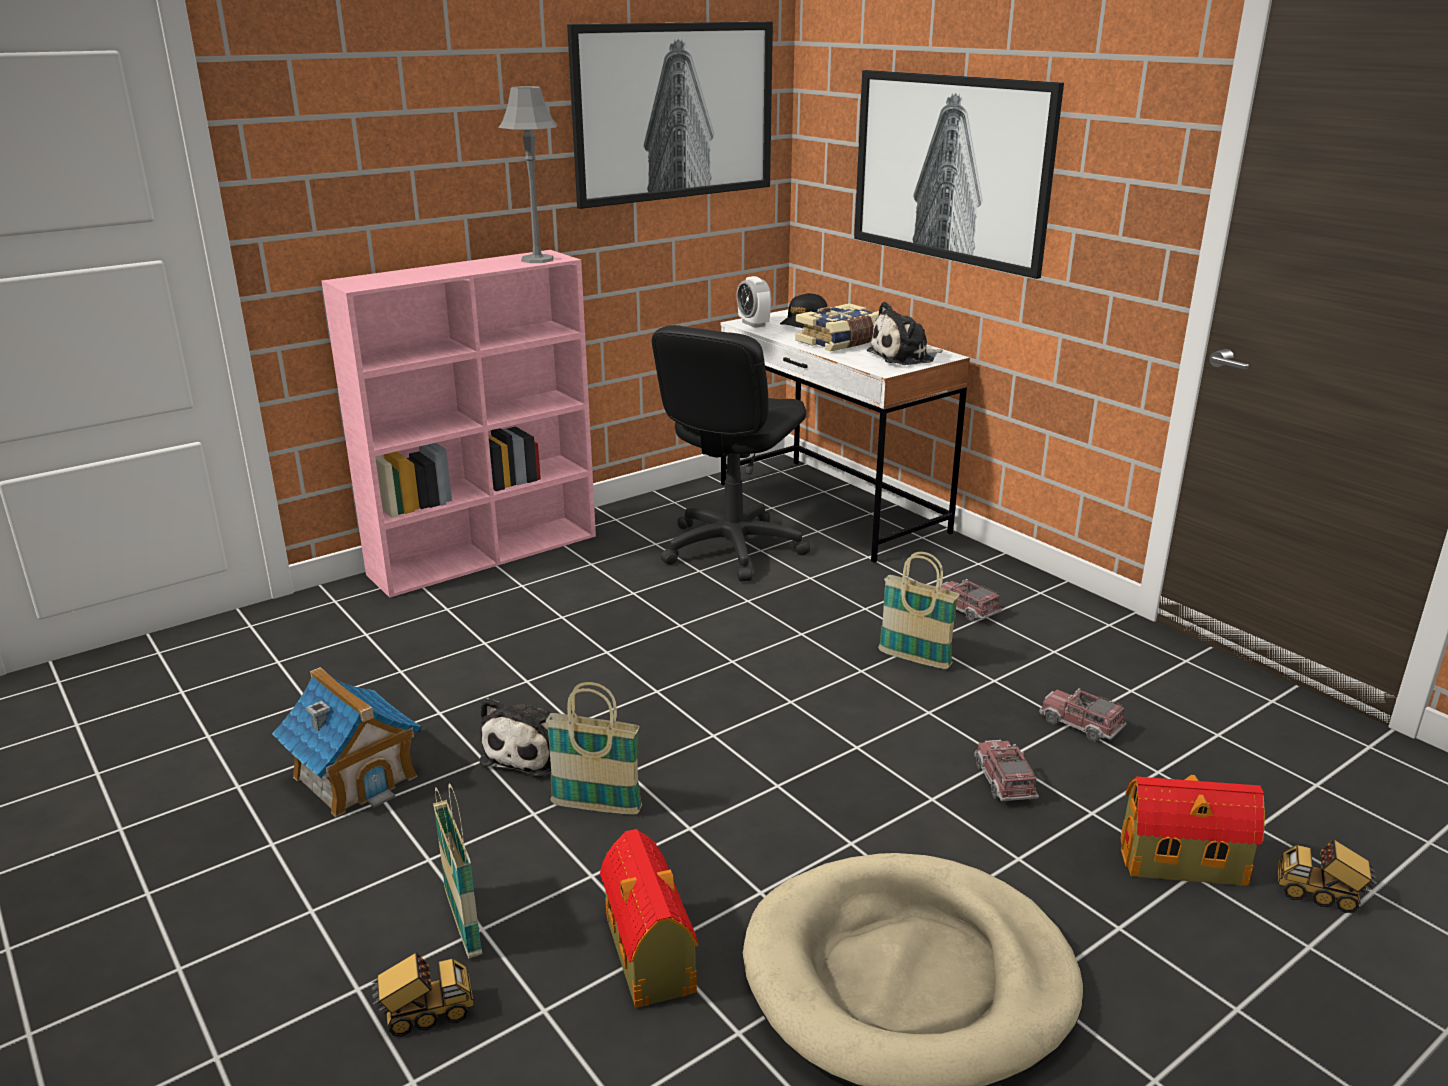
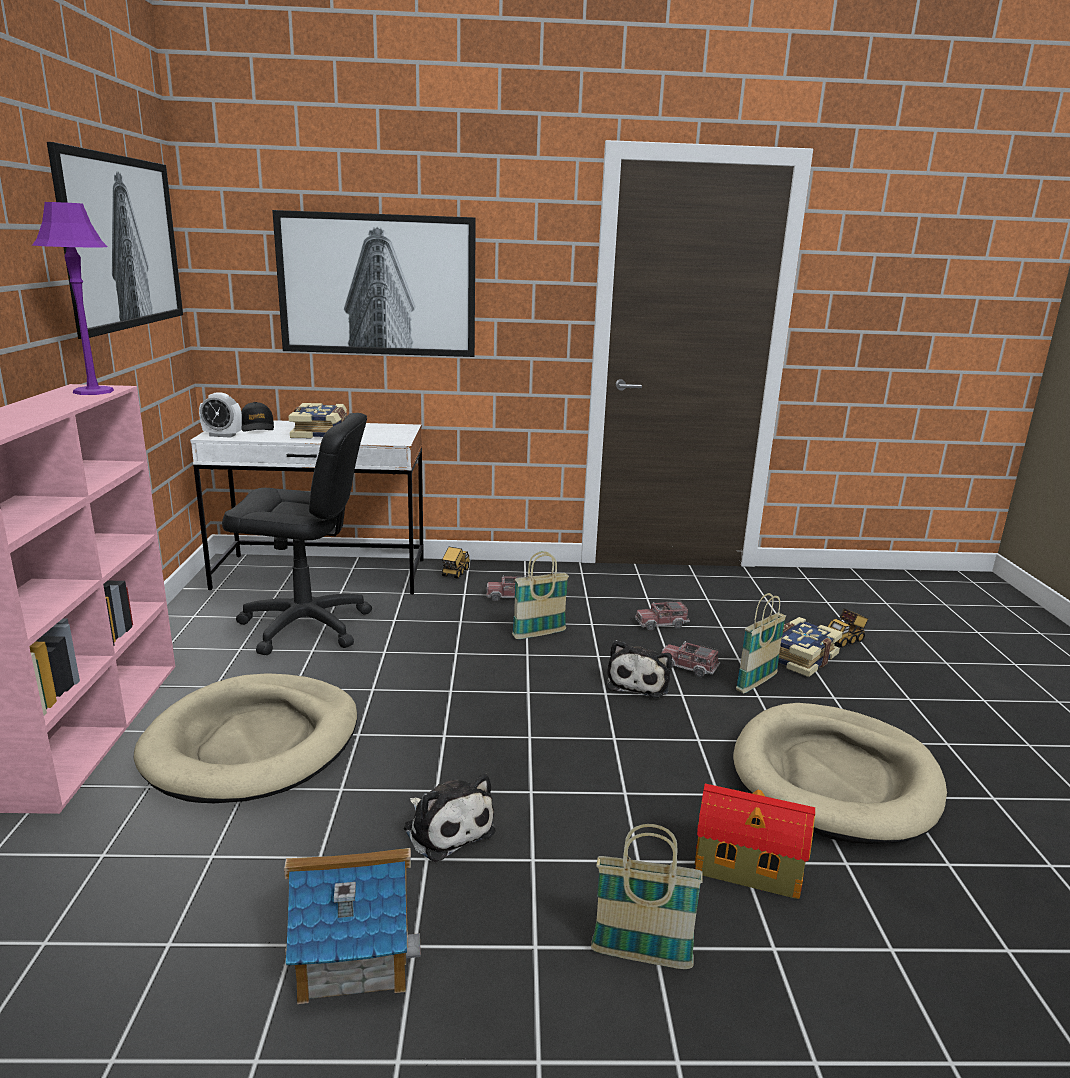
camera: 55 degrees left, 5 degrees down
toy truck [372,952,474,1036] -> toy truck moved to [442,547,470,579]
grey table lamp [498,86,557,263] -> purple table lamp [32,202,114,395]
basket [546,682,642,815] -> basket moved to [736,593,786,693]
black office chair [652,325,810,581] -> black office chair turned 60 degrees counterclockwise [222,413,372,655]
plush toy [867,302,943,365] -> plush toy moved to [607,640,672,698]
toy house [1120,775,1265,886] -> book [778,617,843,677]
none -> beige dog bed [134,673,357,803]

